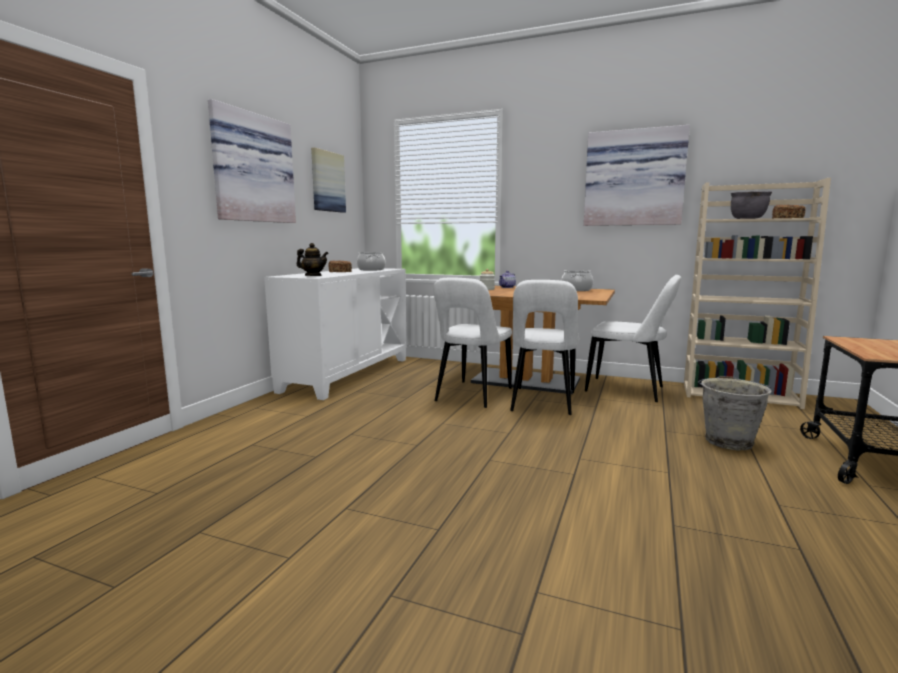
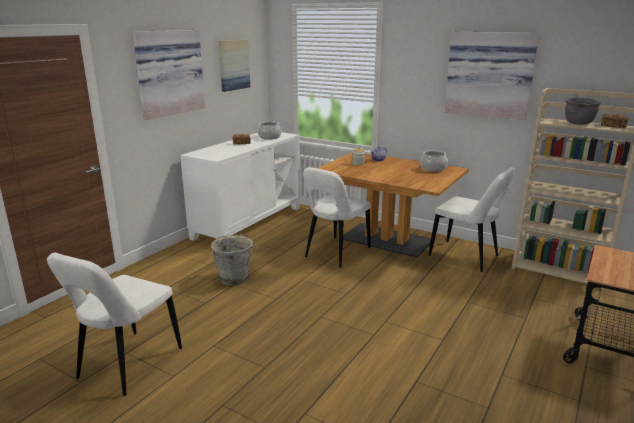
camera: 10 degrees right, 10 degrees up
teapot [297,243,329,276] -> none
white chair [510,280,579,415] -> white chair moved to [47,253,182,396]
grey bucket [698,376,772,450] -> grey bucket moved to [211,234,255,286]

